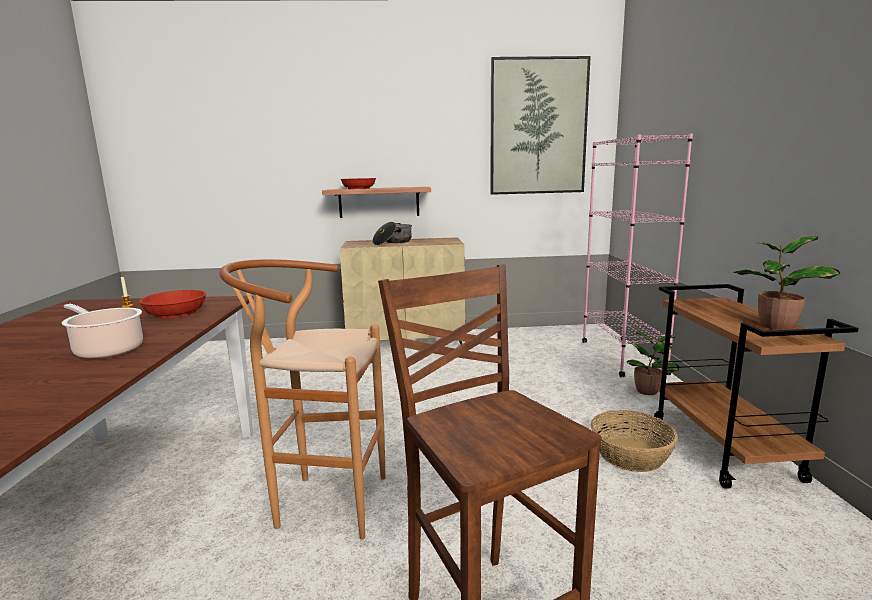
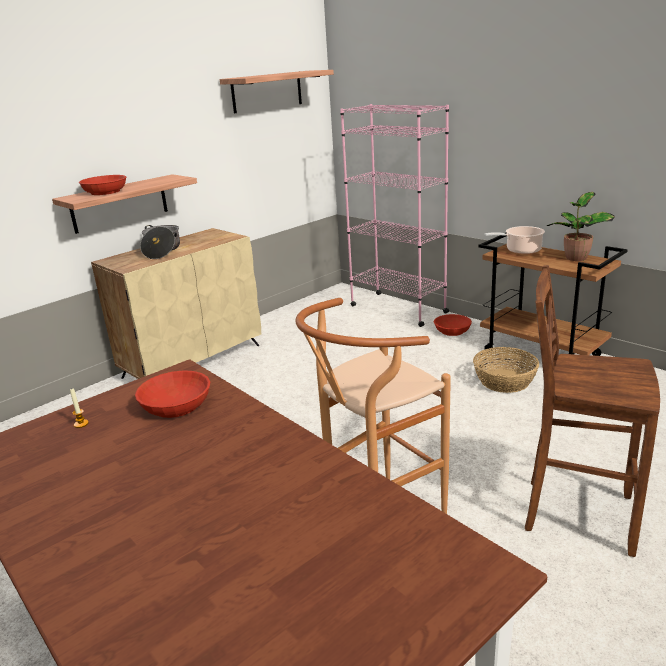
camera: 40 degrees left, 10 degrees up
cooking pot [62,304,143,359] -> cooking pot moved to [484,226,545,254]
picture [490,56,591,195] -> shelf [220,70,334,114]
potted plant [627,331,679,395] -> red bowl [434,314,472,336]

